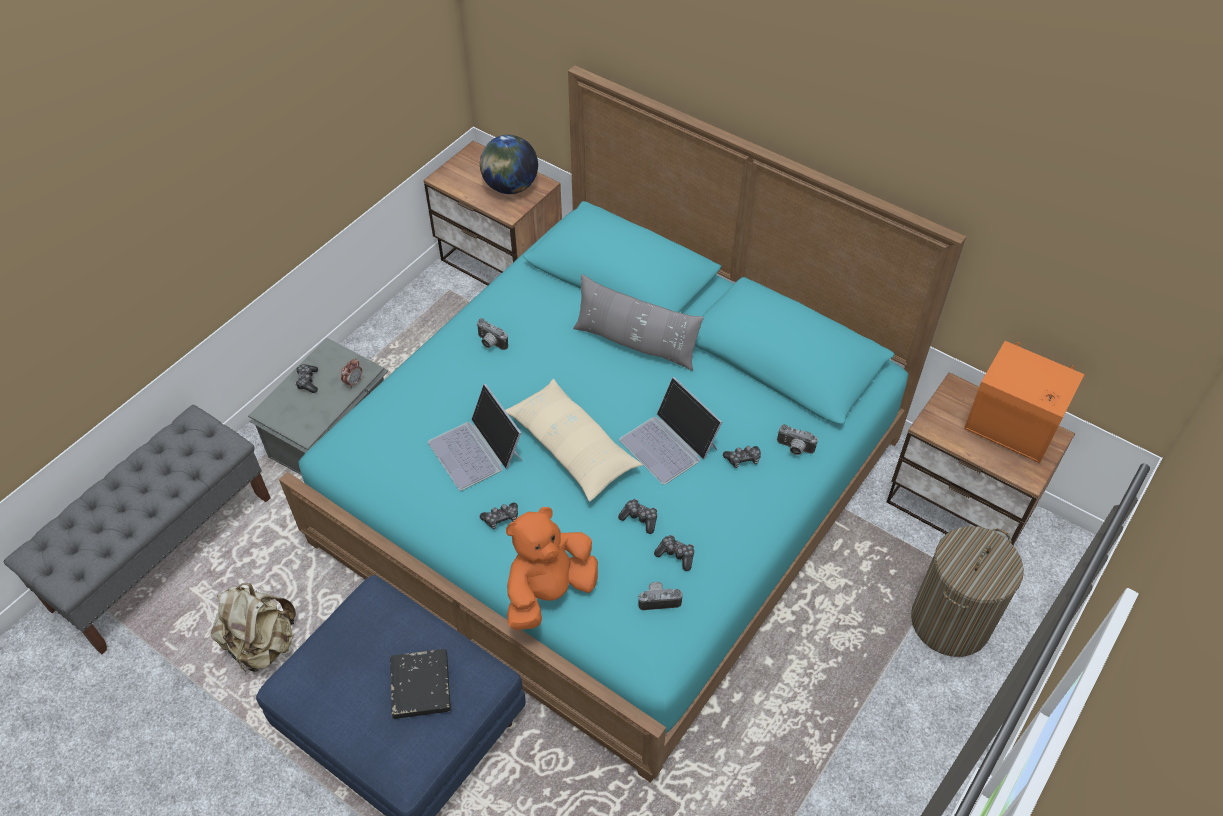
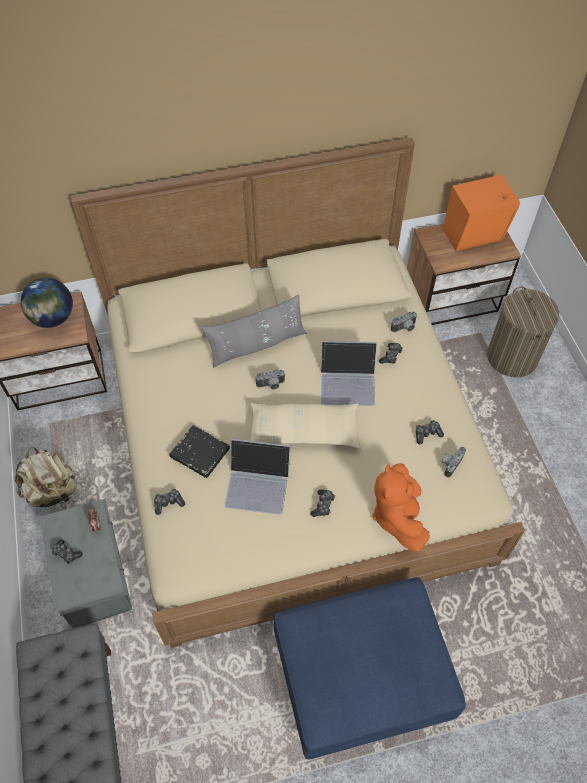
camera: 50 degrees left, 5 degrees up
beige backpack [211,583,296,674] -> beige backpack moved to [15,447,77,507]
turquoise bed [279,65,966,783] -> beige bed [71,138,525,648]
black book [390,649,451,719] -> black book moved to [169,425,230,478]
camera [476,318,508,350] -> camera moved to [256,369,285,389]
game controller [618,499,657,534] -> game controller moved to [154,488,185,515]

